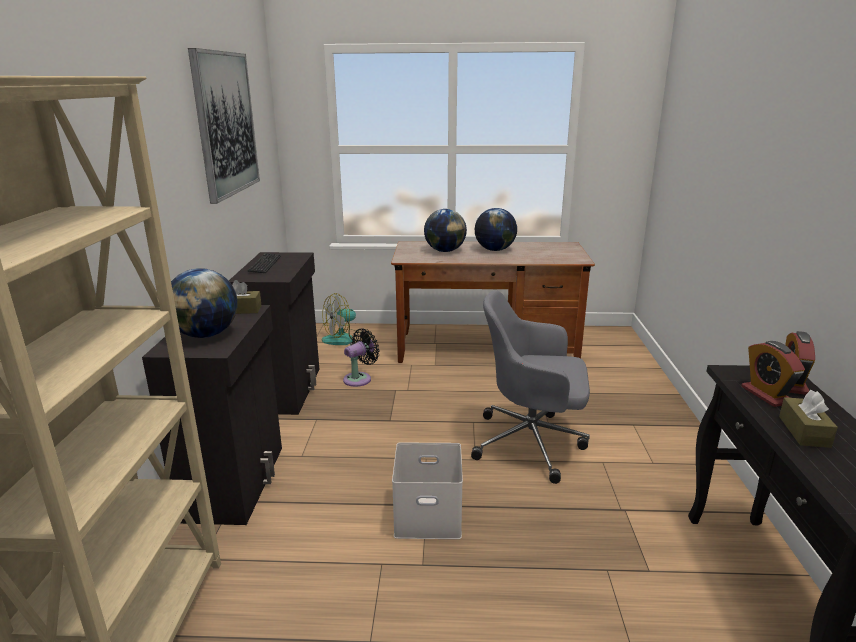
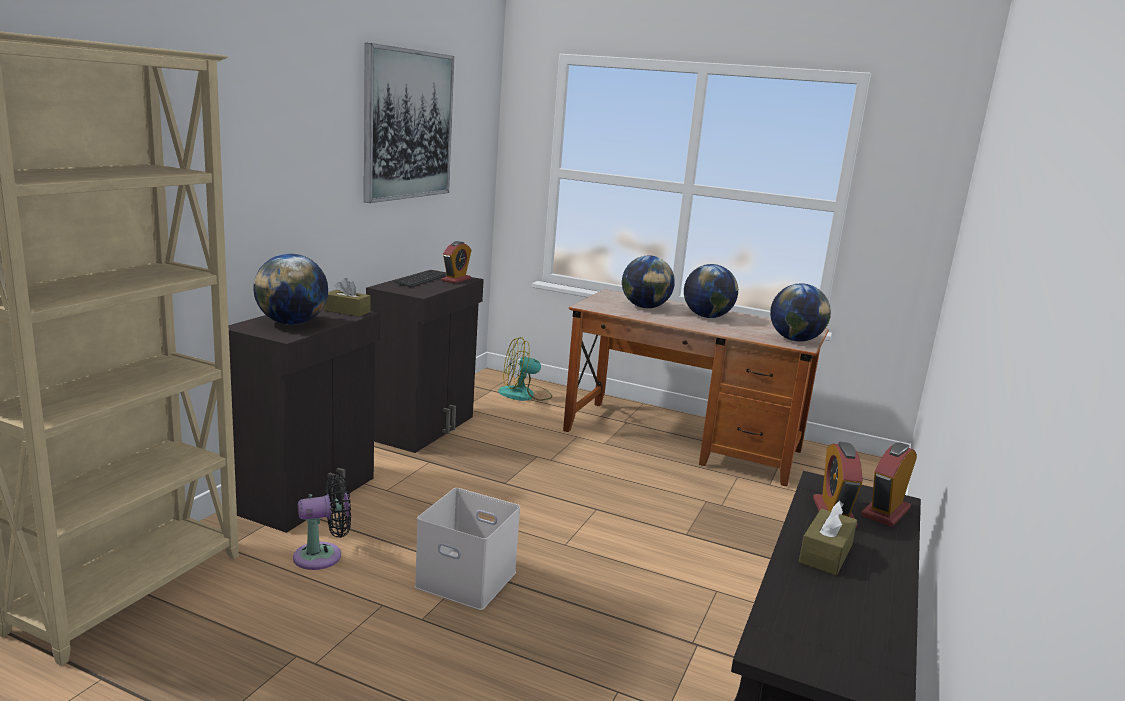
camera: 20 degrees right, 5 degrees down
black fan [343,328,380,387] -> black fan moved to [293,474,351,570]
grey office chair [471,290,590,484] -> none
none -> alarm clock [441,241,472,283]
none -> globe [770,283,831,342]

